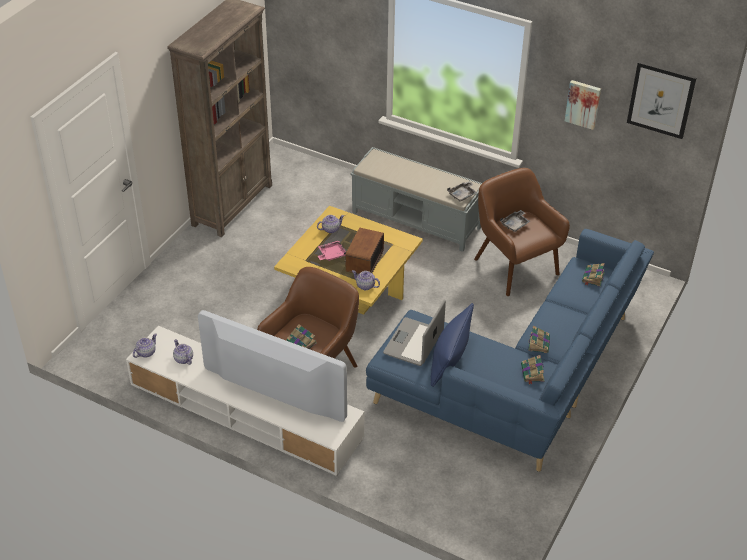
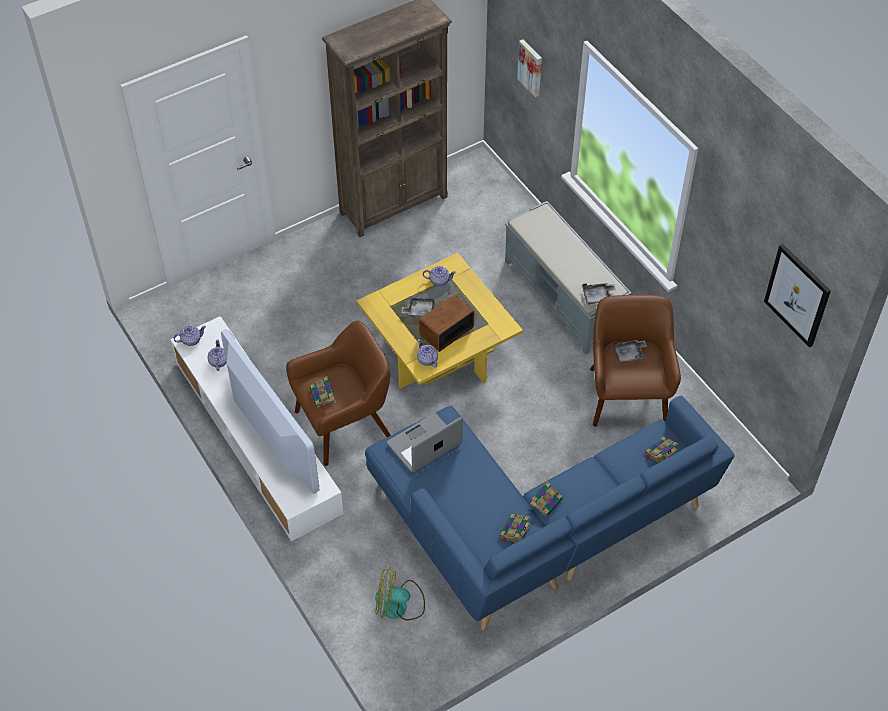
camera: 30 degrees right, 10 degrees up
pink tray [318,241,346,261] -> grey tray [401,296,435,317]
blue pillow [431,303,474,387] -> none
picture [565,80,601,130] -> picture moved to [517,39,542,97]
none -> fan [375,568,425,620]

